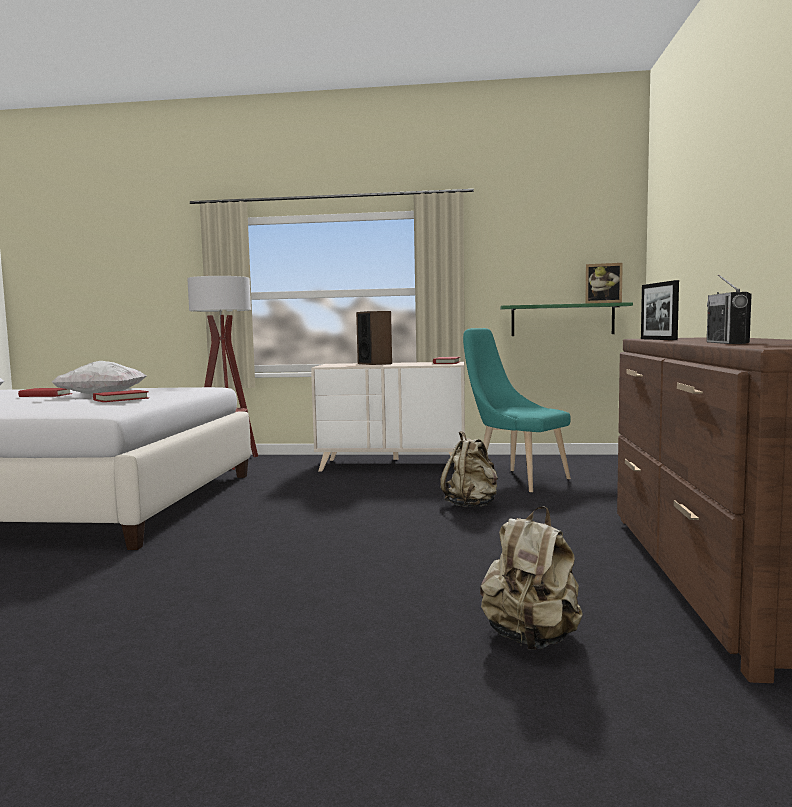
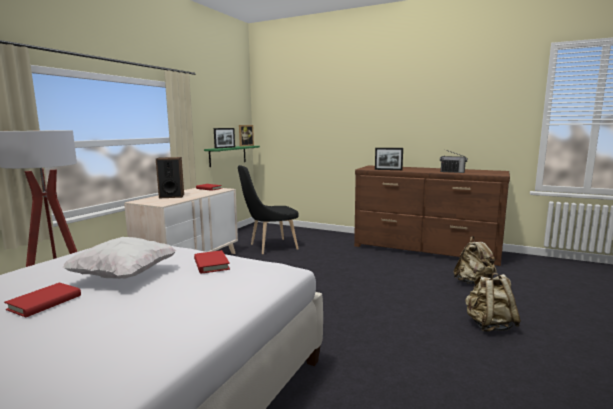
camera: 70 degrees left, 5 degrees up
beige backpack [440,431,498,507] -> beige backpack moved to [465,273,521,332]
turquoise chair [463,328,571,493] -> black chair [238,165,299,254]
none -> picture frame [214,128,235,149]

